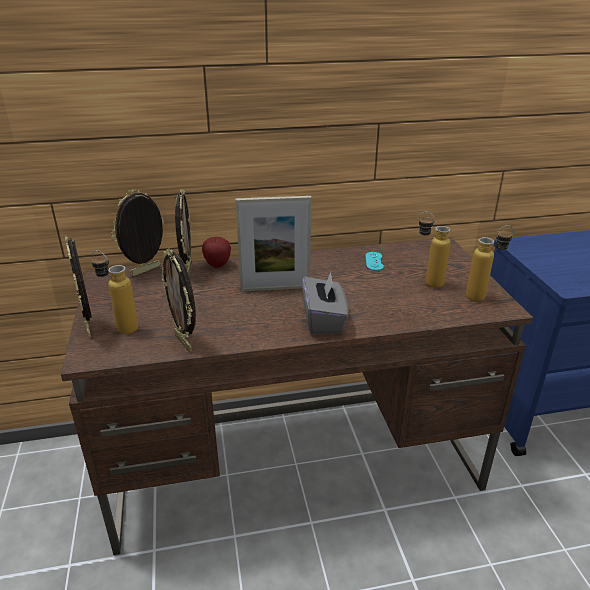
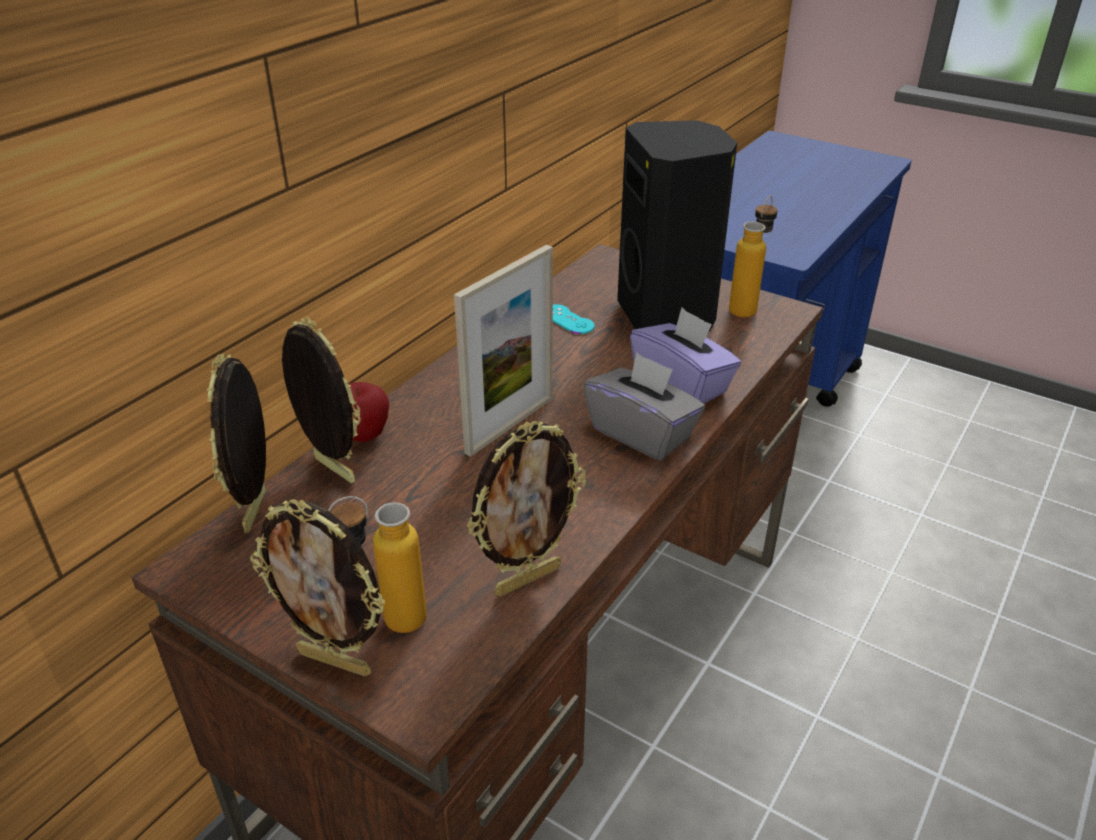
camera: 45 degrees left, 5 degrees up
picture frame [161,248,196,353] -> picture frame turned 45 degrees counterclockwise [467,421,586,596]
bottle [419,212,451,288] -> black speaker [617,120,737,331]
none -> purple tissue box [630,307,741,404]

